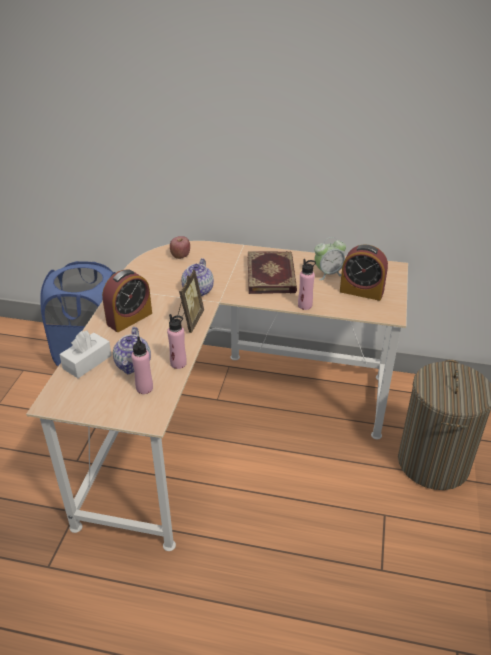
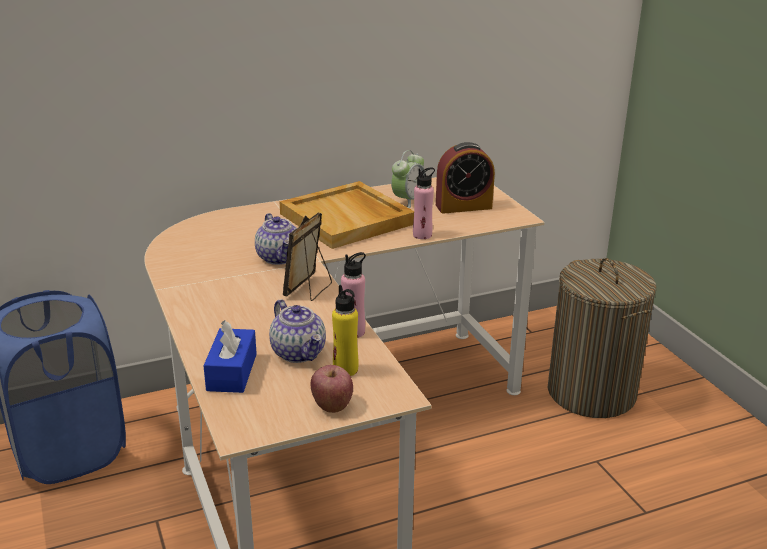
camera: 35 degrees left, 10 degrees down
white tissue box [59,331,112,378] -> blue tissue box [204,320,257,393]
alarm clock [102,269,152,332] -> none
pink bottle [131,336,153,394] -> yellow bottle [332,285,359,376]
apple [170,236,190,259] -> apple moved to [310,365,353,413]
picture frame [178,270,204,333] -> picture frame turned 135 degrees counterclockwise [283,213,332,301]
book [248,251,297,294] -> beige tray [279,181,414,249]

